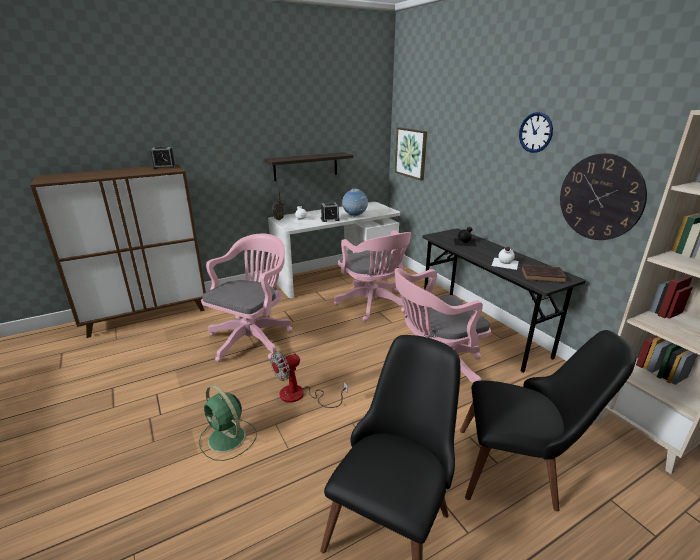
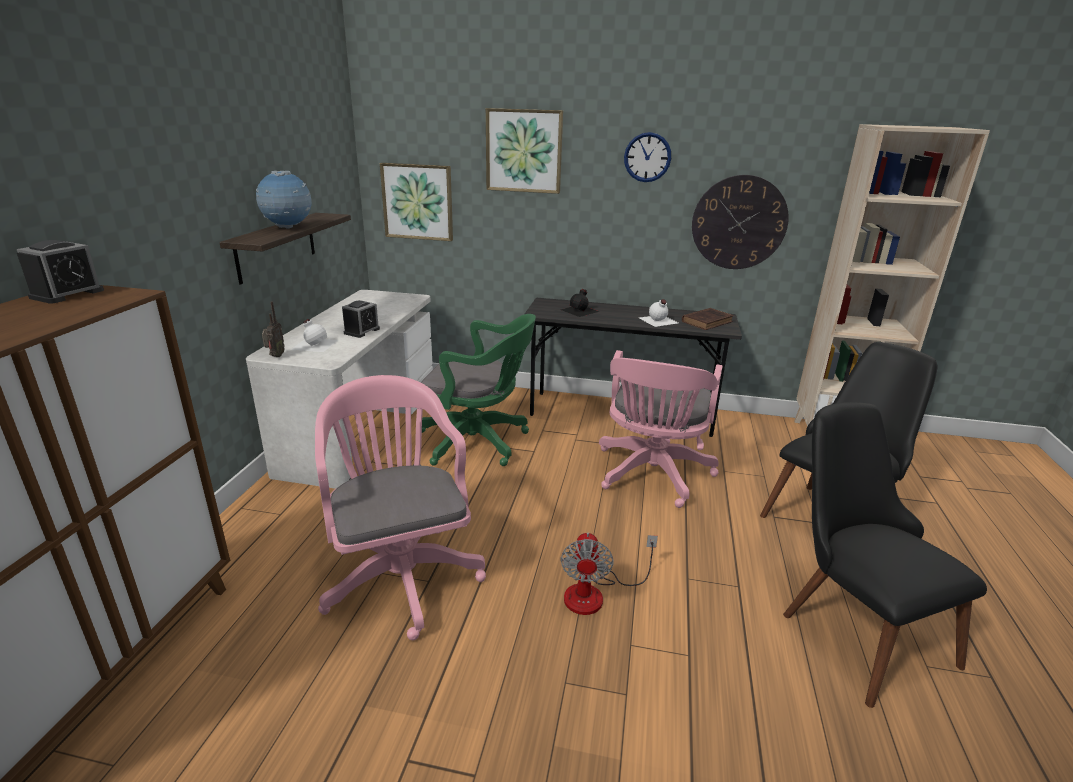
camera: 50 degrees left, 0 degrees up
green fan [199,385,257,461] -> none
pink office chair [334,230,411,321] -> green office chair [421,314,536,466]
globe [342,188,368,217] -> globe moved to [256,170,312,229]
none -> picture [486,108,563,194]

